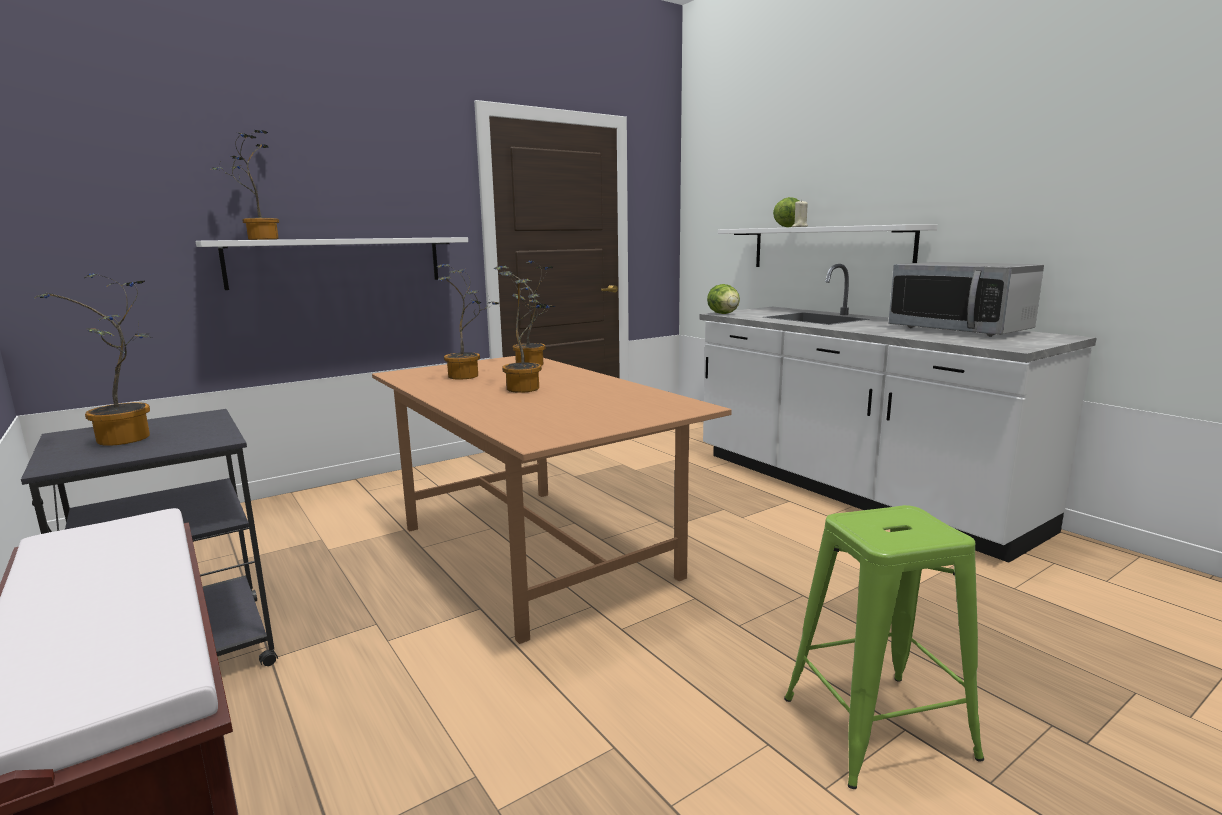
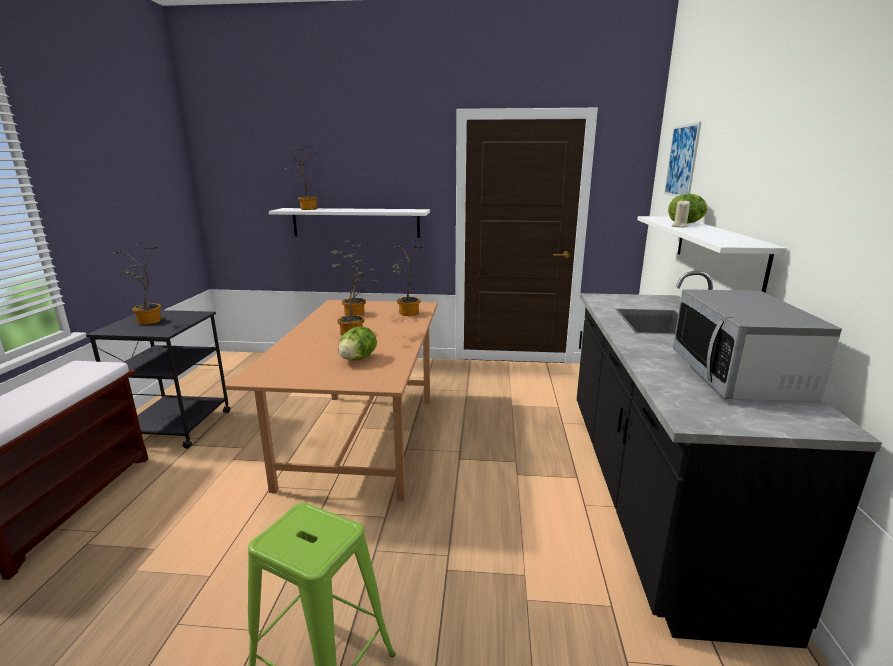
camera: 40 degrees right, 5 degrees up
white counter [700,264,1097,563] -> black counter [577,271,882,648]
lettuce [707,284,740,314] -> lettuce moved to [338,327,377,361]
none -> picture [664,122,701,197]

